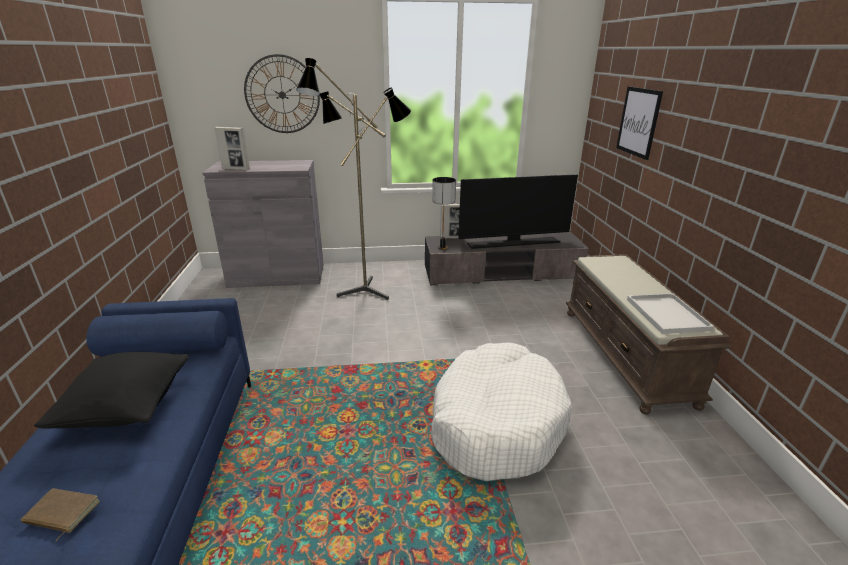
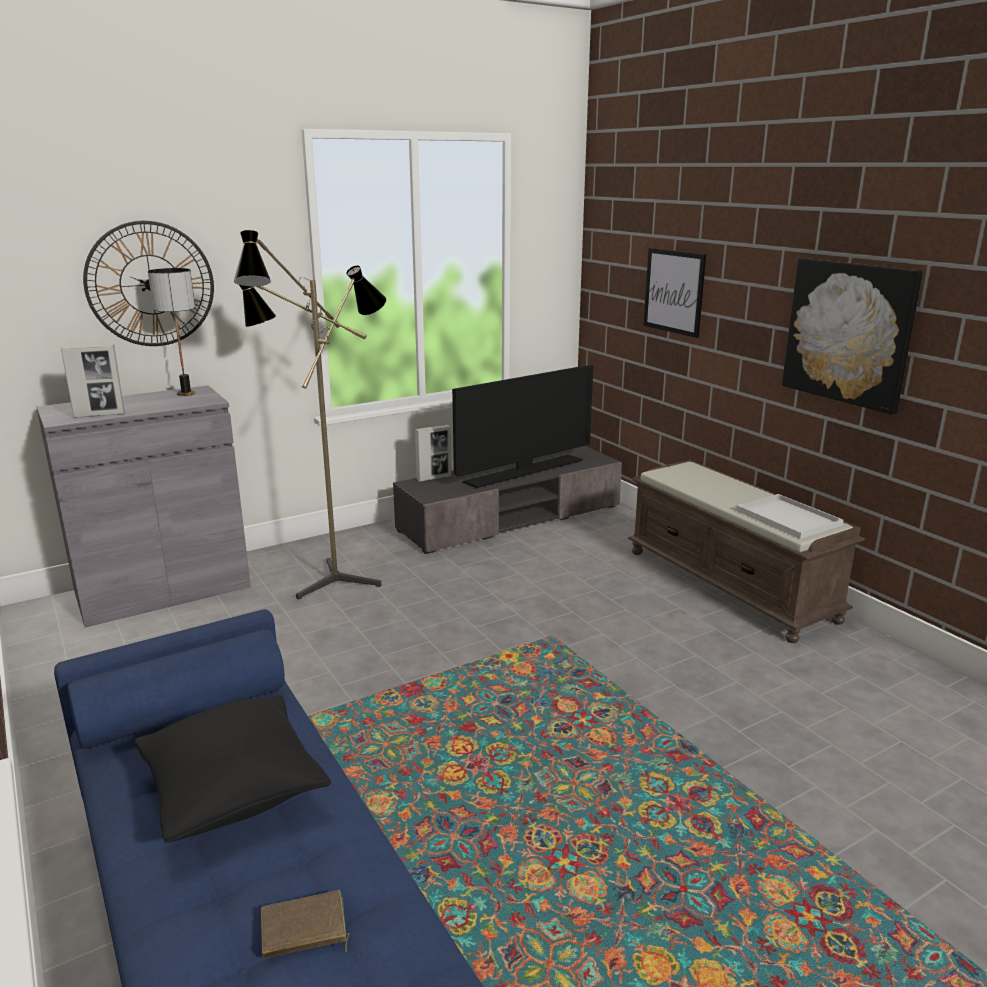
camera: 25 degrees left, 5 degrees down
white dog bed [431,343,572,481] -> none
table lamp [432,177,456,250] -> table lamp moved to [148,268,196,396]
none -> picture [782,258,923,415]

